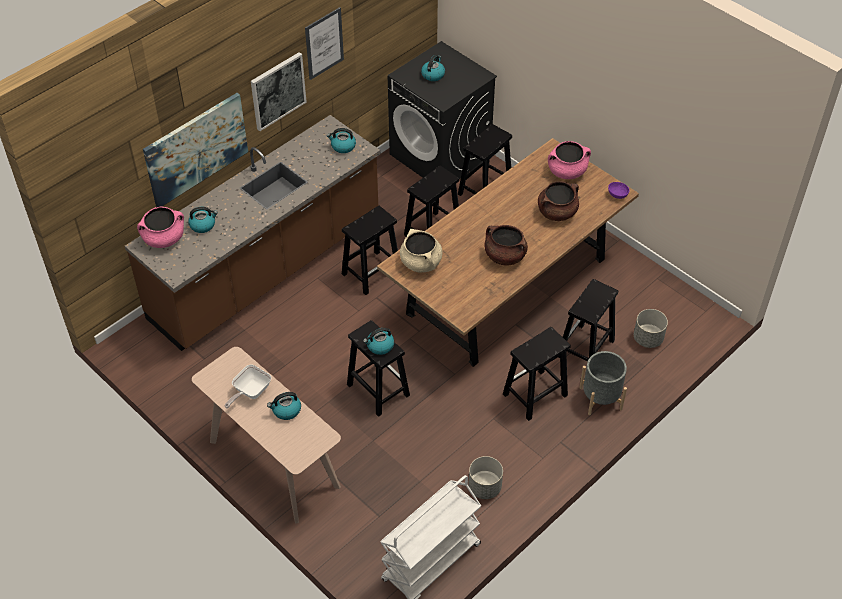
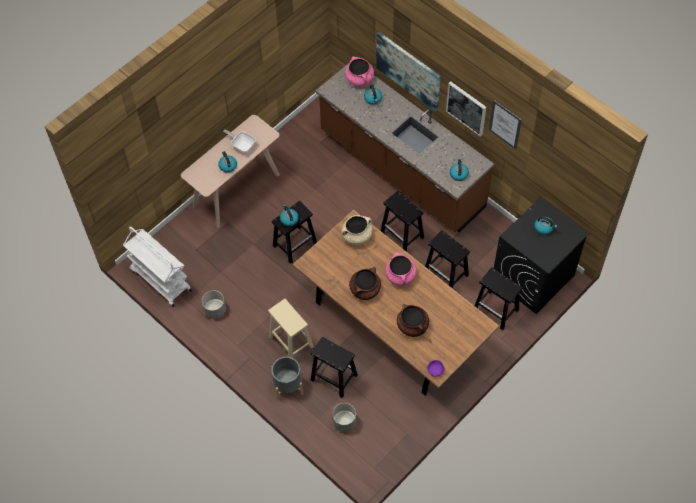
camera: 90 degrees right, 10 degrees up
black stool [503,327,571,421] -> beige stool [268,299,314,358]
pink cooking pot [548,141,591,179] -> pink cooking pot moved to [385,252,417,286]

